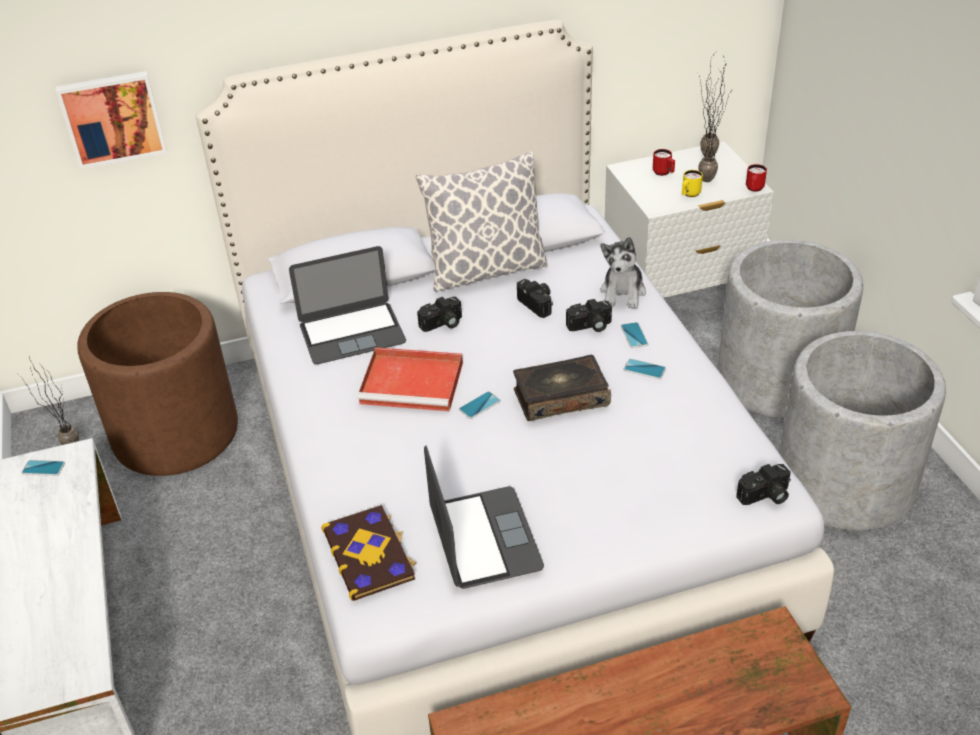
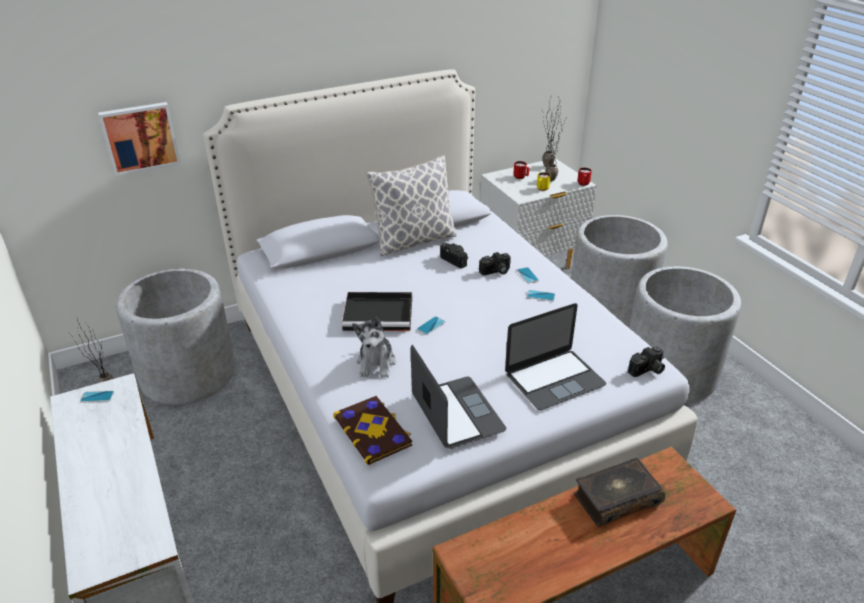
camera: 10 degrees left, 5 degrees down
brown planter [77,292,238,476] -> grey planter [116,269,235,405]
laptop [289,246,406,364] -> laptop moved to [505,303,606,410]
red tray [358,347,463,411] -> black tray [342,292,412,331]
camera [417,297,462,332] -> none
book [513,355,611,421] -> book moved to [574,458,665,527]
plush toy [600,237,646,309] -> plush toy moved to [352,317,396,378]

